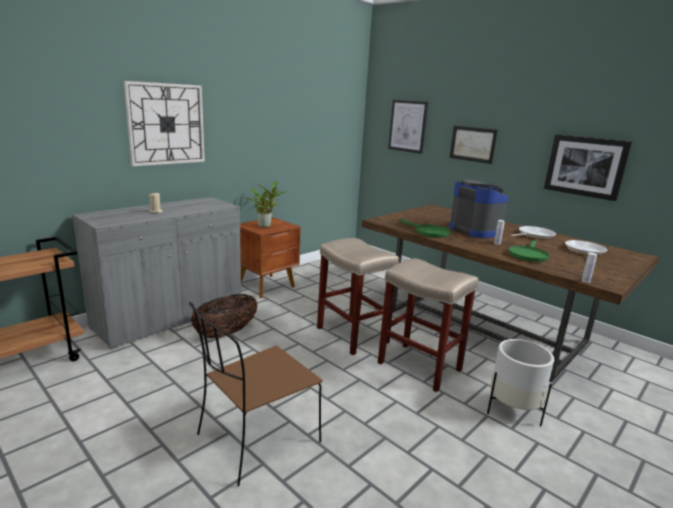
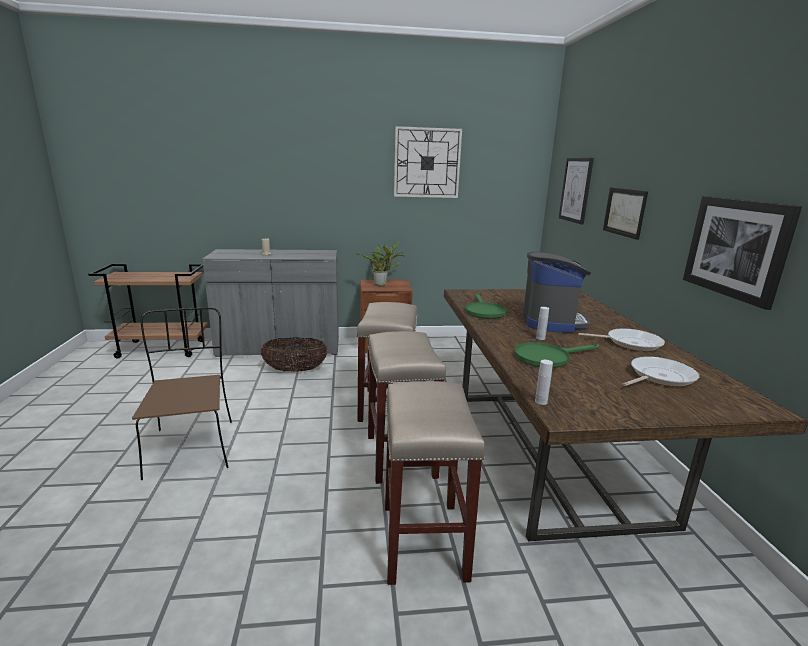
camera: 40 degrees right, 0 degrees up
wall clock [124,81,205,166] -> wall clock moved to [394,126,462,198]
brown chair [189,302,323,486] -> brown chair turned 75 degrees clockwise [132,308,232,480]
white planter [487,339,554,426] -> beige stool [385,381,485,585]

